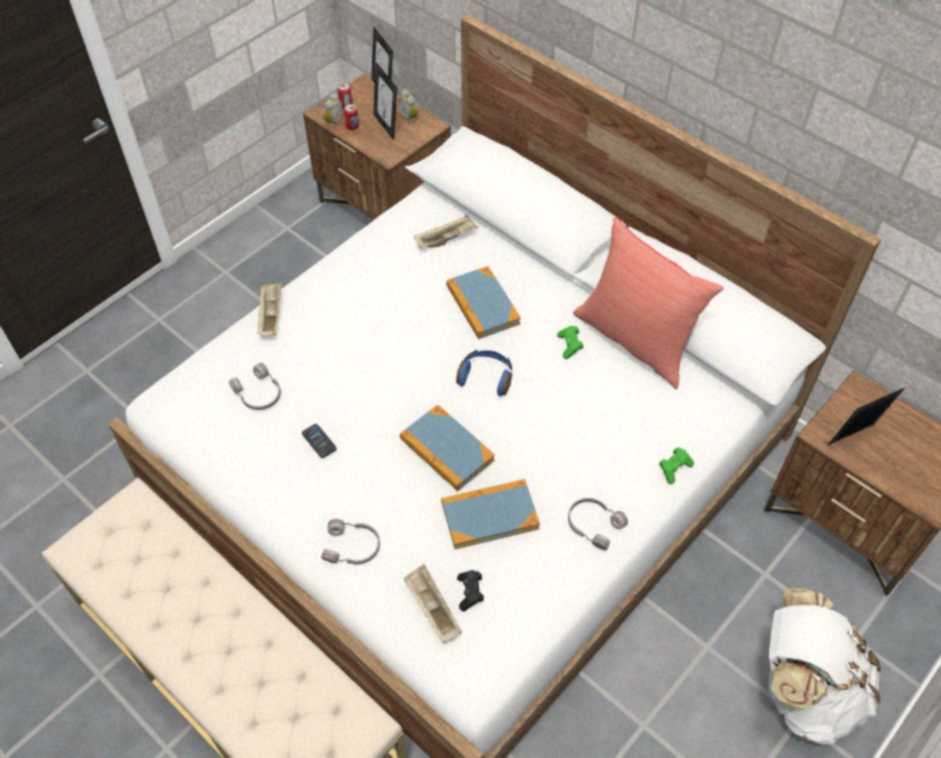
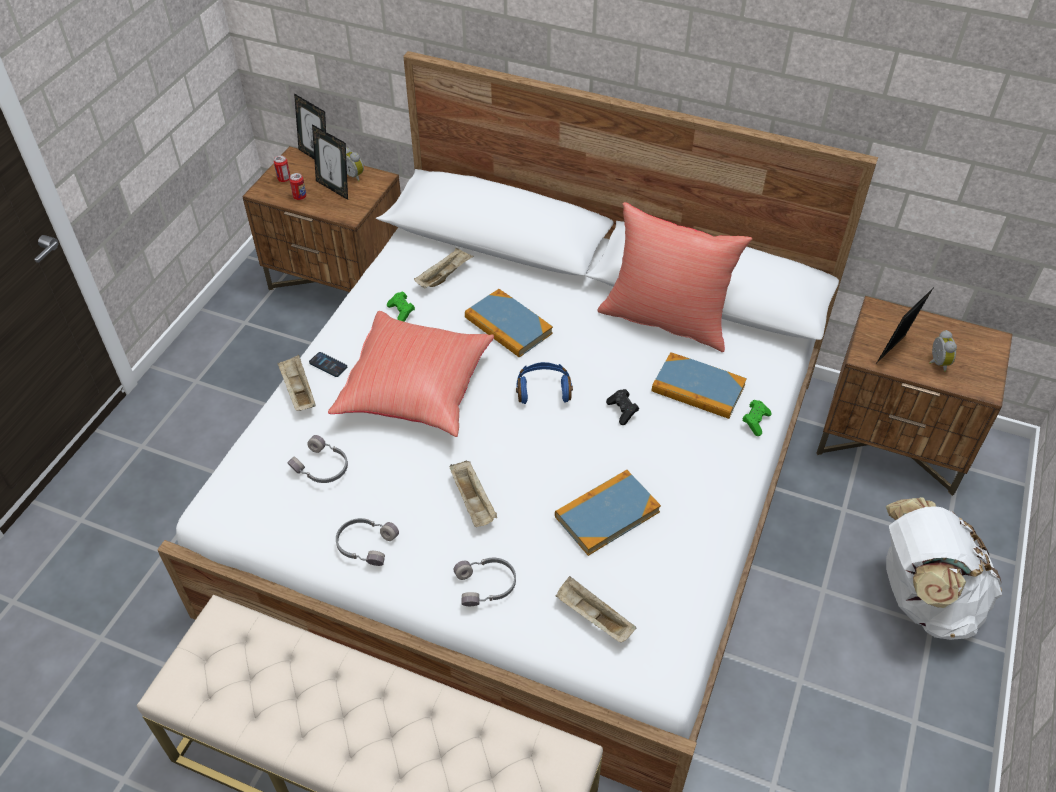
camera: 20 degrees left, 5 degrees down
phone [302,424,337,458] -> phone moved to [309,352,347,377]
alarm clock [324,93,342,129] -> alarm clock moved to [929,330,957,372]
book [400,405,495,491] -> book moved to [652,352,747,419]
black game controller [457,570,484,611] -> black game controller moved to [606,389,639,425]
green game controller [557,326,584,359] -> green game controller moved to [387,291,415,322]
grey headphones [568,498,628,550] -> grey headphones moved to [336,518,399,566]
none -> red pillow [328,311,494,437]
none -> beige tray [450,460,497,527]

